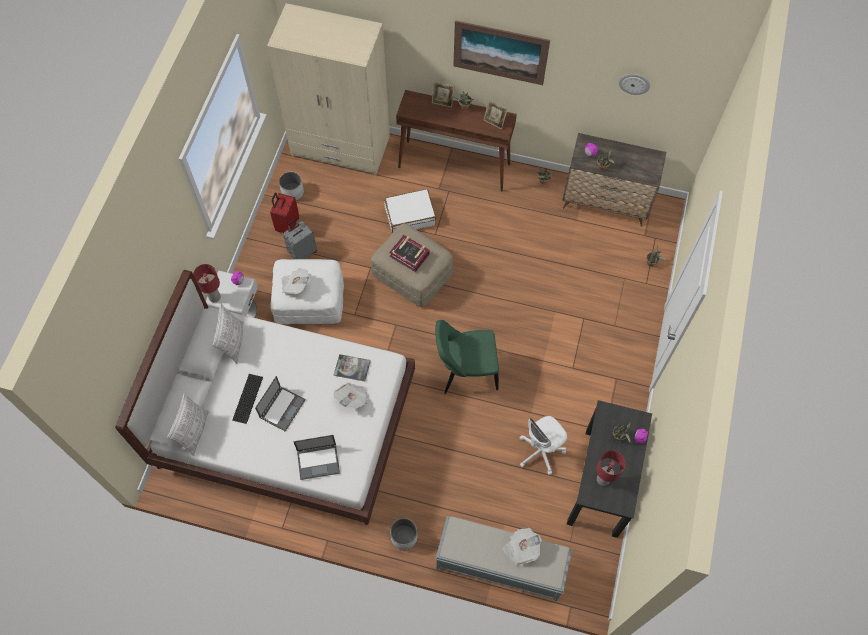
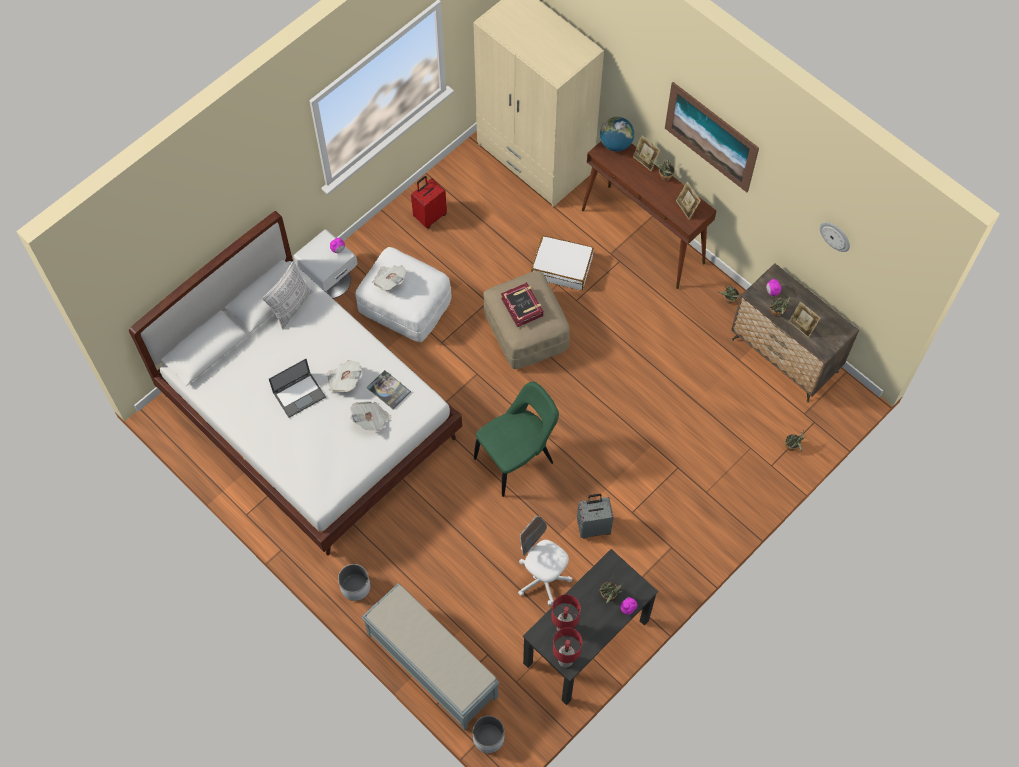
camera: 30 degrees right, 0 degrees up
pillow [167,393,210,456] -> none
red table lamp [193,264,221,302] -> red table lamp moved to [553,627,582,667]
keyboard [233,374,263,424] -> none
white planter [279,172,304,200] -> white planter moved to [473,716,505,753]
grey suitcase [283,219,317,259] -> grey suitcase moved to [577,494,614,538]
laptop [293,435,340,480] -> none
green chair [435,320,499,394] -> green chair turned 120 degrees clockwise [474,381,559,497]
newspaper [503,528,542,565] -> newspaper moved to [327,360,362,392]
white office chair [519,416,567,475] -> white office chair turned 45 degrees clockwise [518,516,572,606]
none -> globe [600,117,634,152]
none -> picture frame [789,301,821,338]

